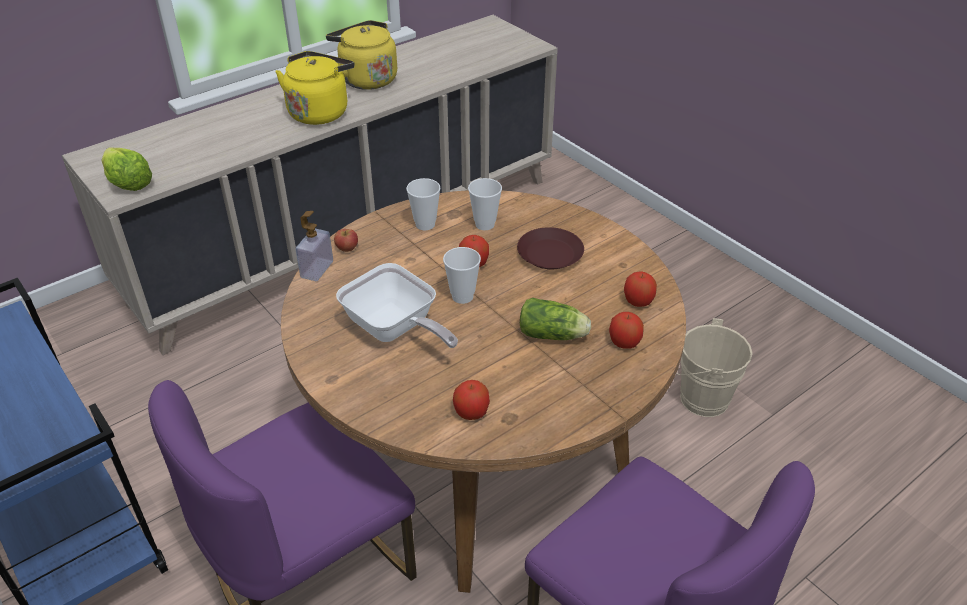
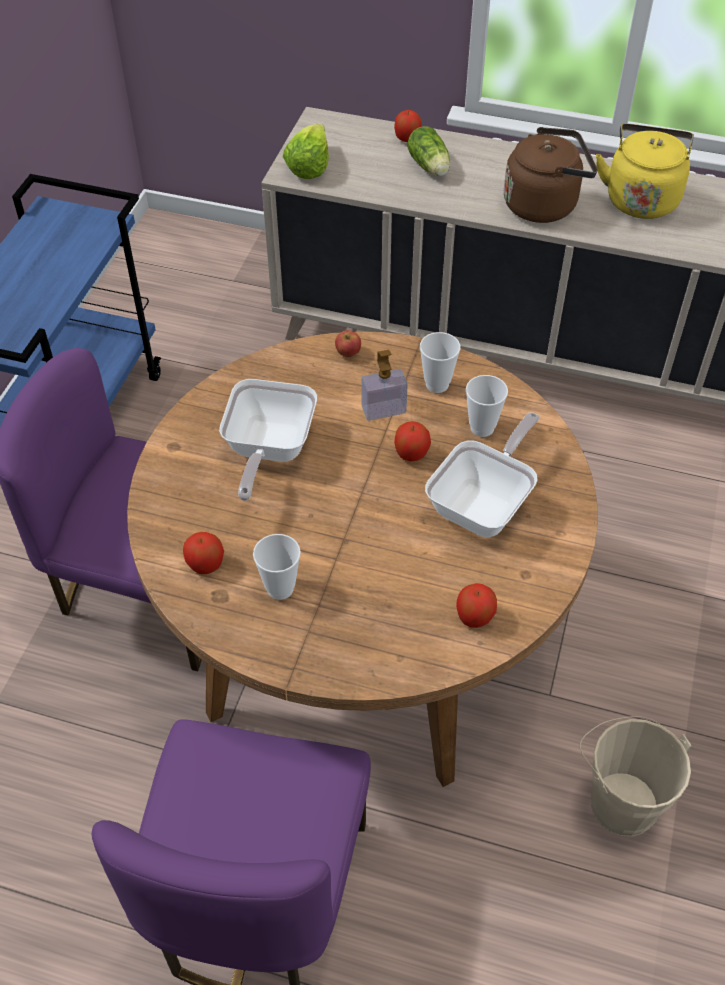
camera: 55 degrees right, 10 degrees up
yellow kettle [275,51,354,125] -> brown kettle [504,127,598,223]
soap dispenser [296,211,333,281] -> soap dispenser moved to [362,350,408,421]
cup [443,247,481,304] -> cup moved to [253,534,301,600]
brown plate [517,227,584,269] -> frying pan [425,413,540,537]
lettuce [520,298,591,340] -> lettuce moved to [408,126,450,176]
apple [609,312,644,349] -> apple moved to [394,110,422,142]

